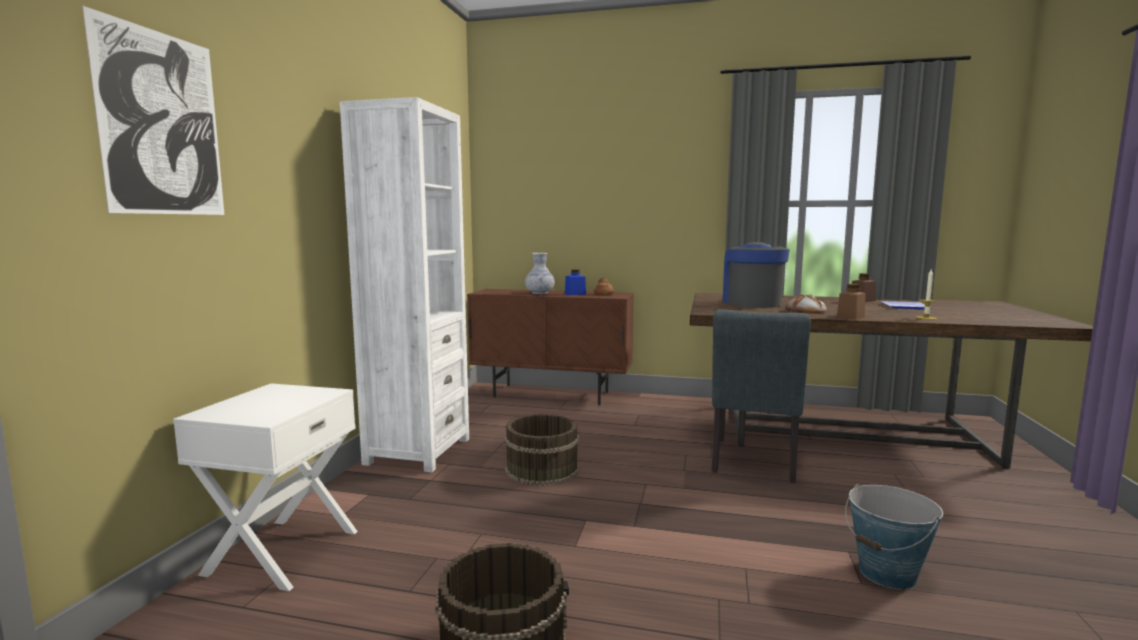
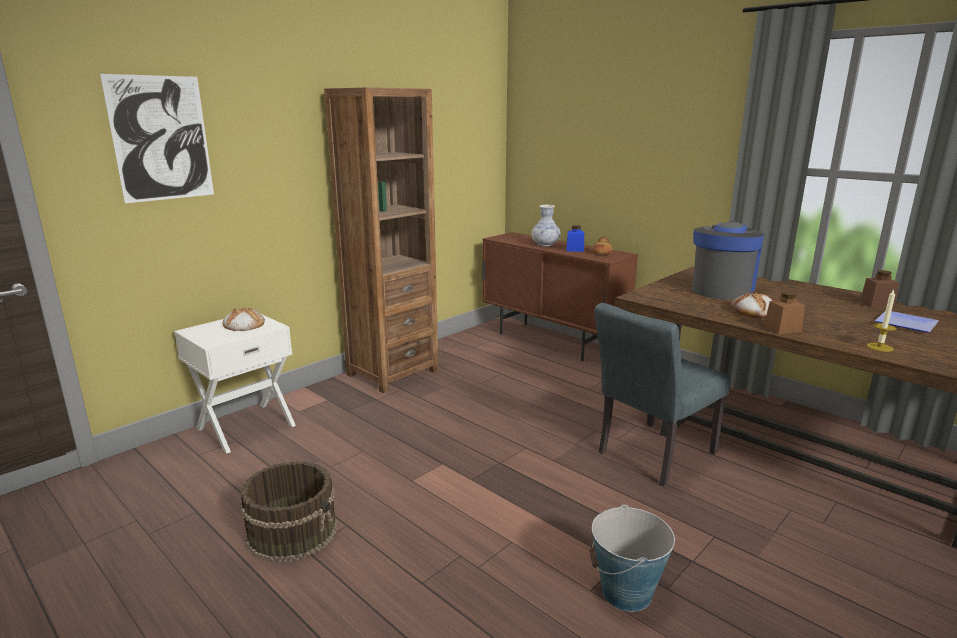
camera: 30 degrees right, 10 degrees up
white bookcase [340,97,469,472] -> brown bookcase [324,87,438,393]
brown bucket [504,414,579,486] -> none
none -> bread [223,308,265,331]

